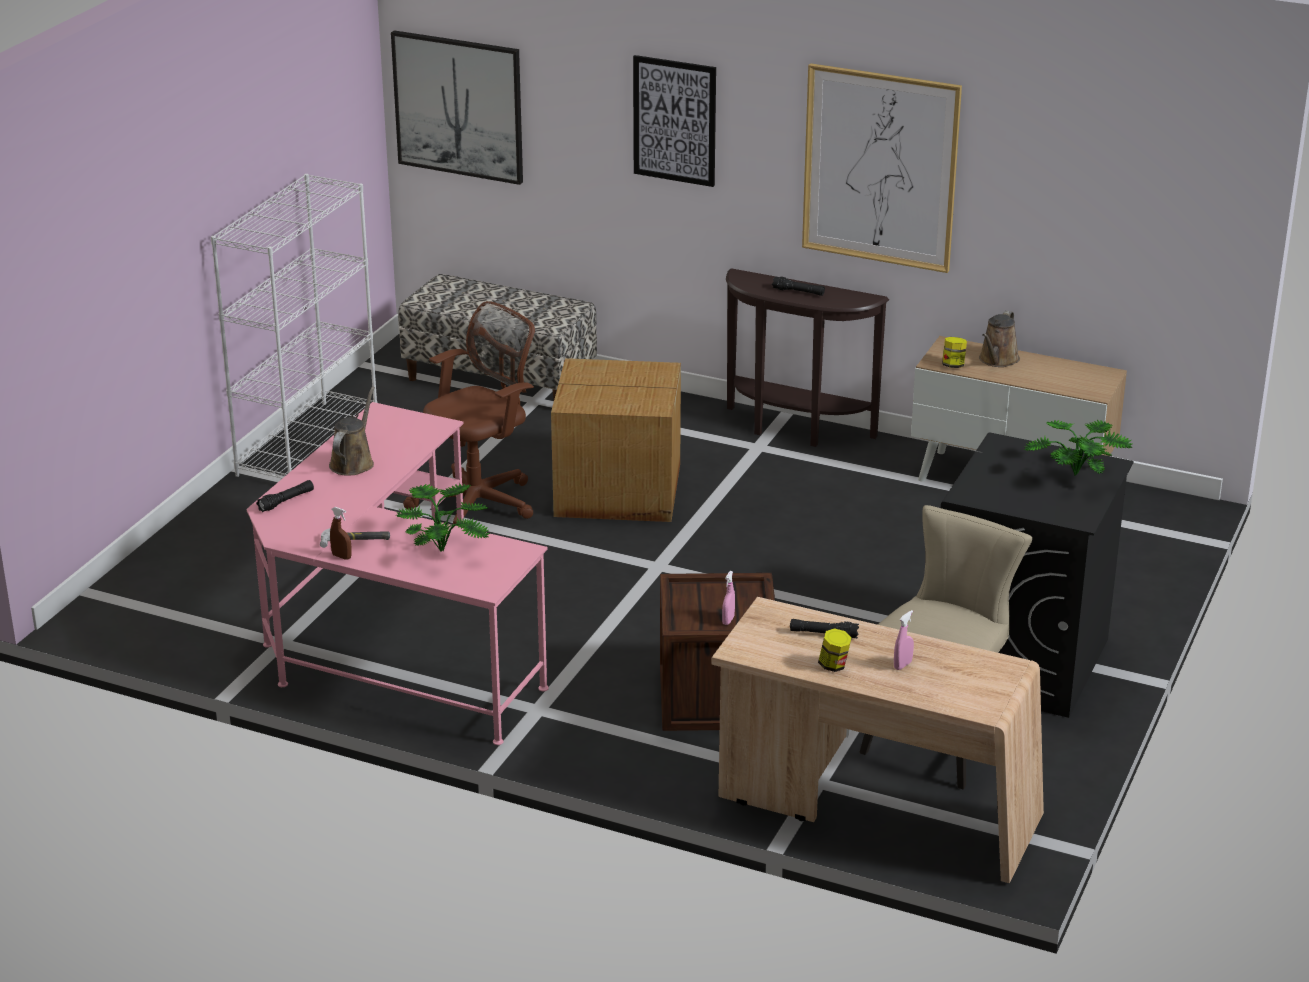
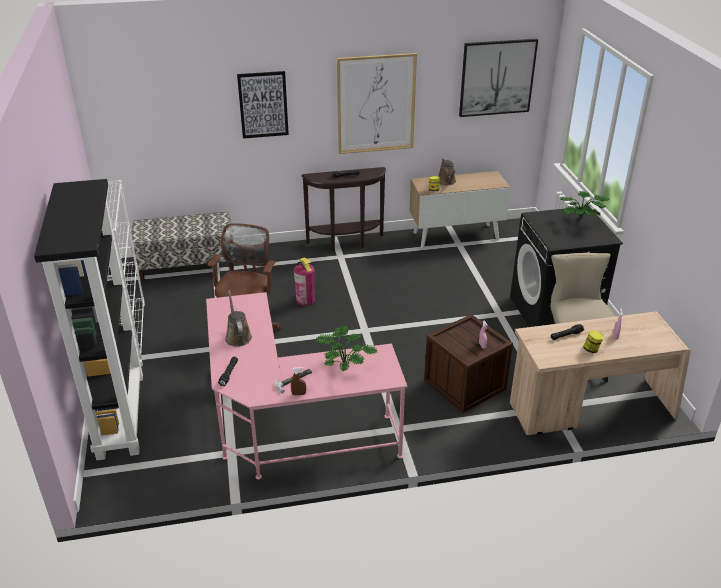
camera: 35 degrees left, 5 degrees up
picture [391,30,523,185] -> picture moved to [459,39,538,117]
cardboard box [551,358,681,522] -> fire extinguisher [294,257,315,306]
none -> black bookcase [34,179,143,460]

